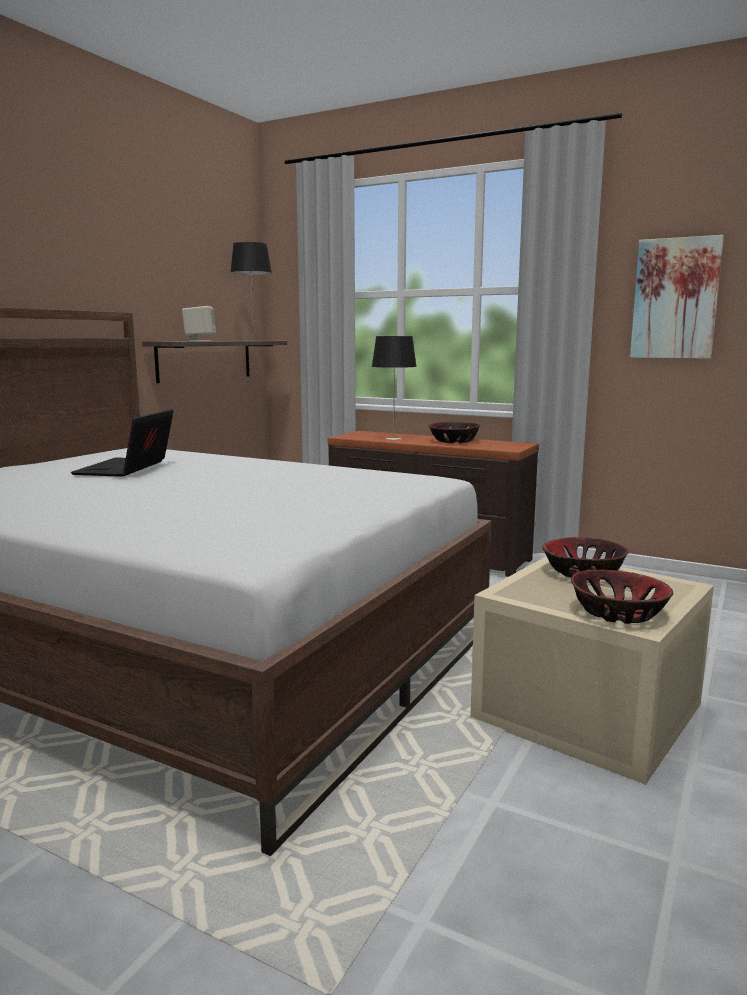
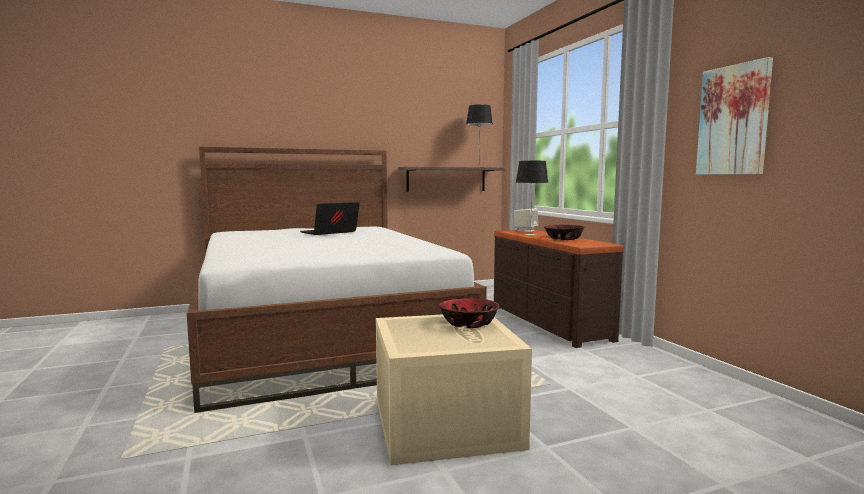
camera: 40 degrees right, 5 degrees down
beige speaker [182,306,216,341] -> beige speaker moved to [514,208,538,232]
bowl [571,570,673,624] -> none

